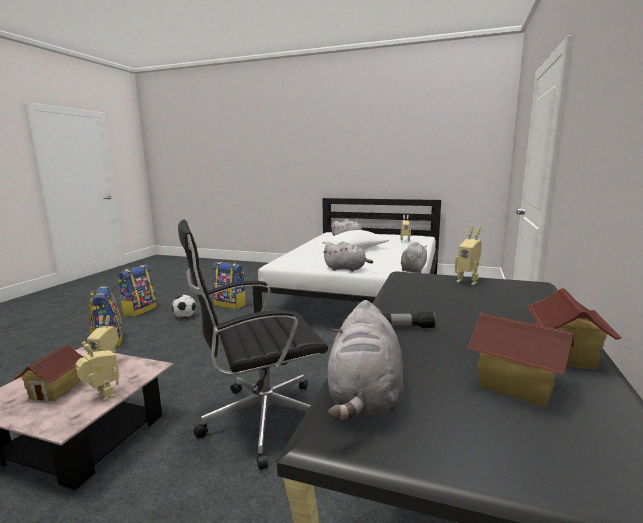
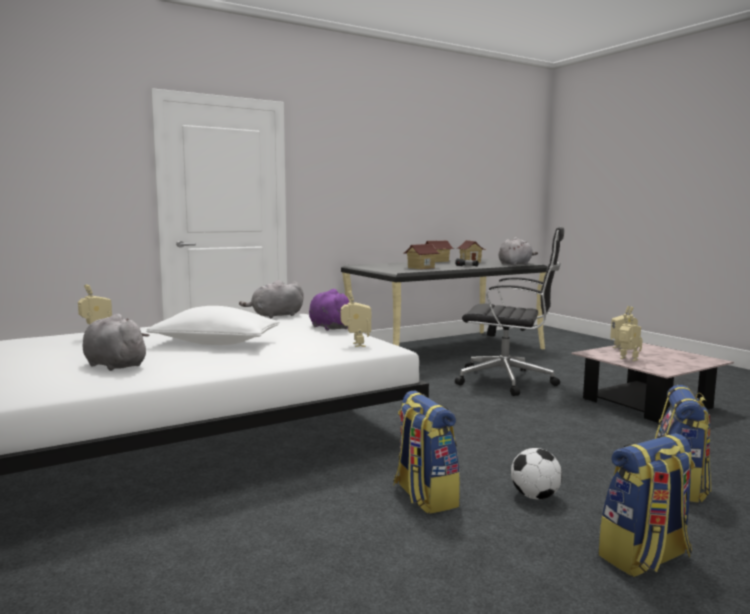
camera: 140 degrees left, 5 degrees down
toy house [12,344,83,402] -> toy house moved to [403,244,440,269]
grey plush toy [323,241,373,272] -> purple plush toy [309,289,350,331]
toy robot [454,226,482,285] -> toy robot moved to [341,290,372,347]

